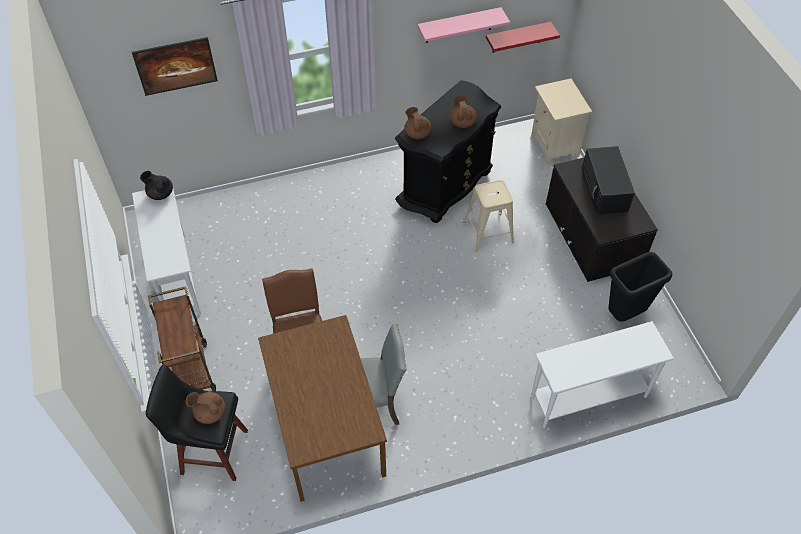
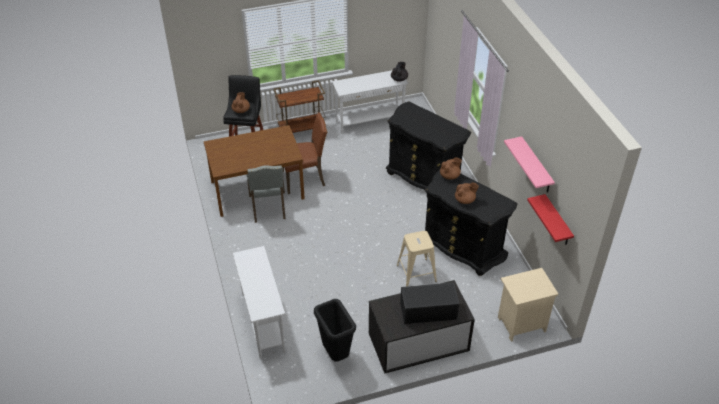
camera: 90 degrees right, 10 degrees down
picture [132,37,218,96] -> none
none -> black dresser [386,102,471,190]

